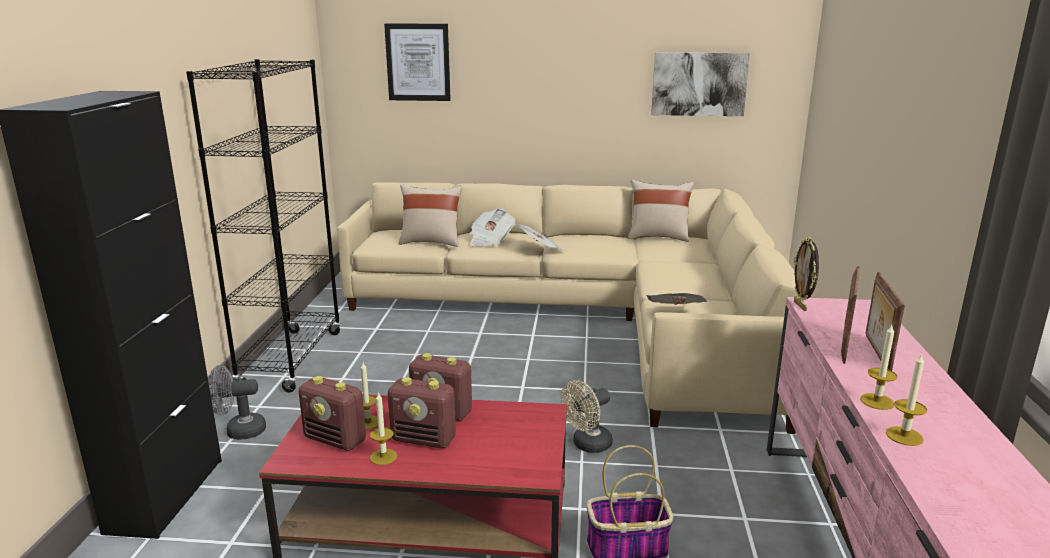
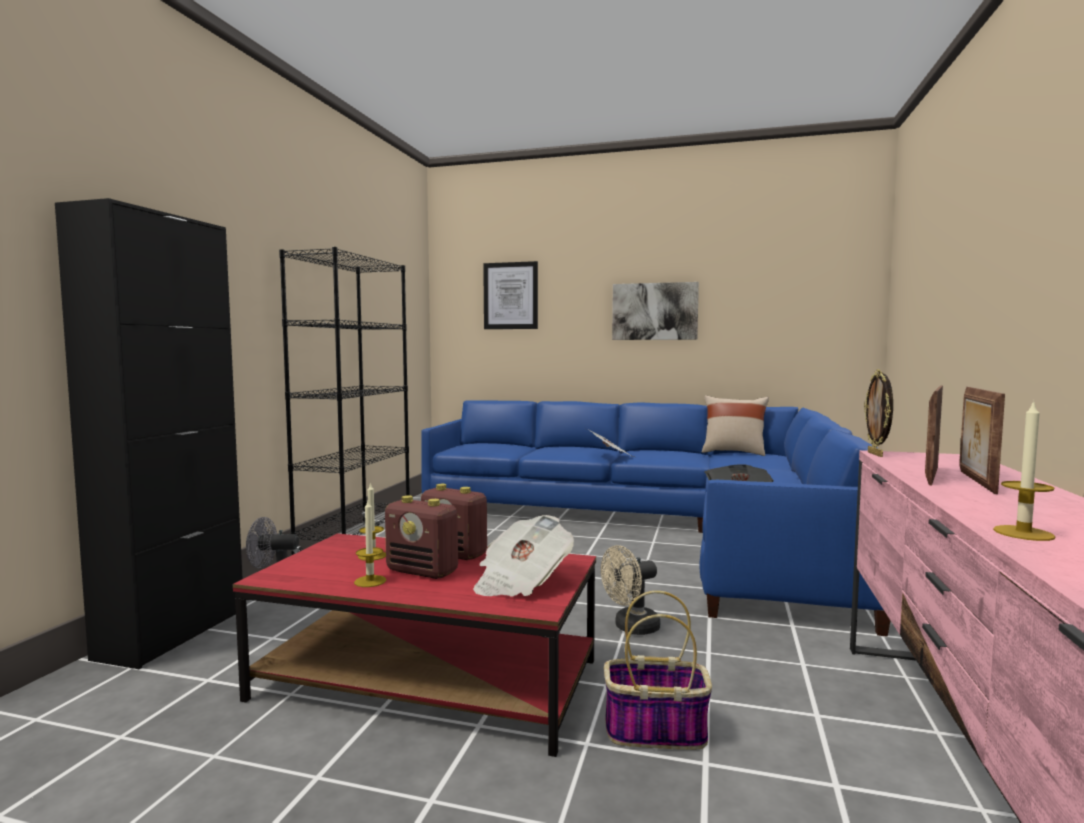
camera: 10 degrees right, 15 degrees down
radio [299,376,366,451] -> none
beige sofa [337,182,800,434] -> blue sofa [421,400,890,637]
beige pillow [398,184,462,247] -> none
newspaper [470,208,515,247] -> newspaper moved to [473,515,574,597]
picture [651,52,750,116] -> picture moved to [612,282,699,340]
candle [860,325,897,410] -> none

